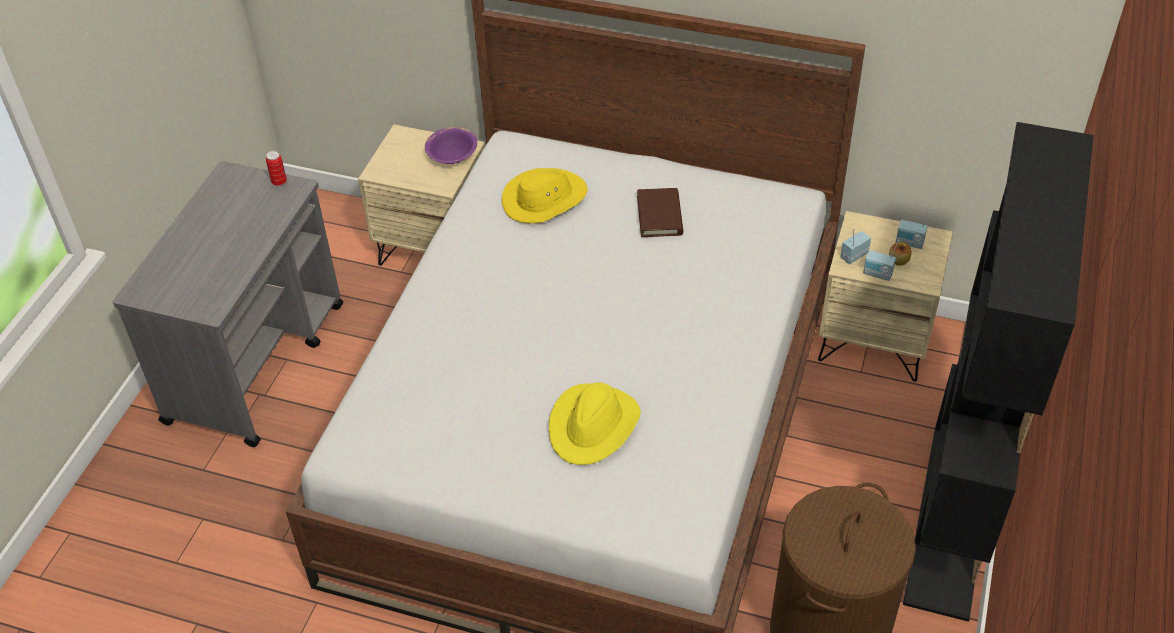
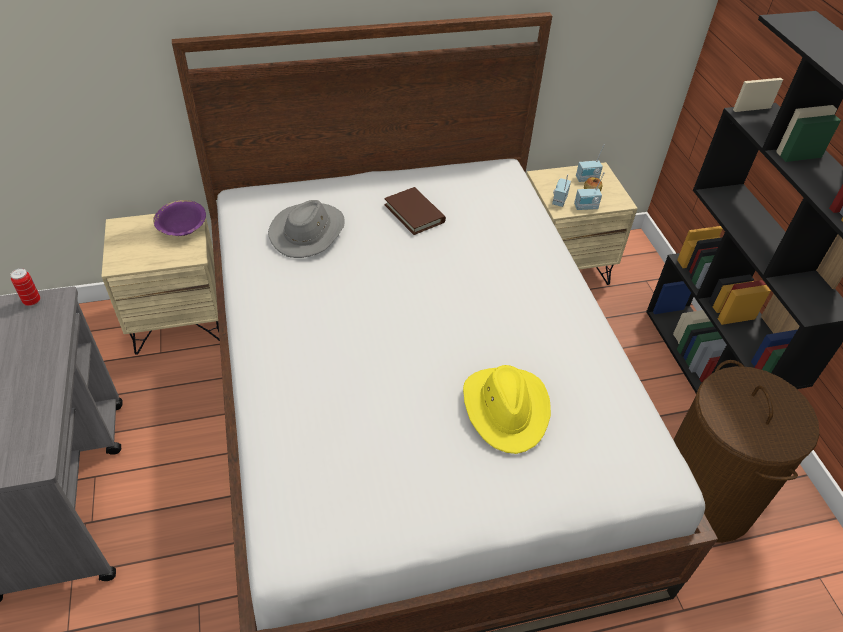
camera: 35 degrees left, 0 degrees up
yellow hat [502,168,588,223] -> grey hat [268,200,345,258]

